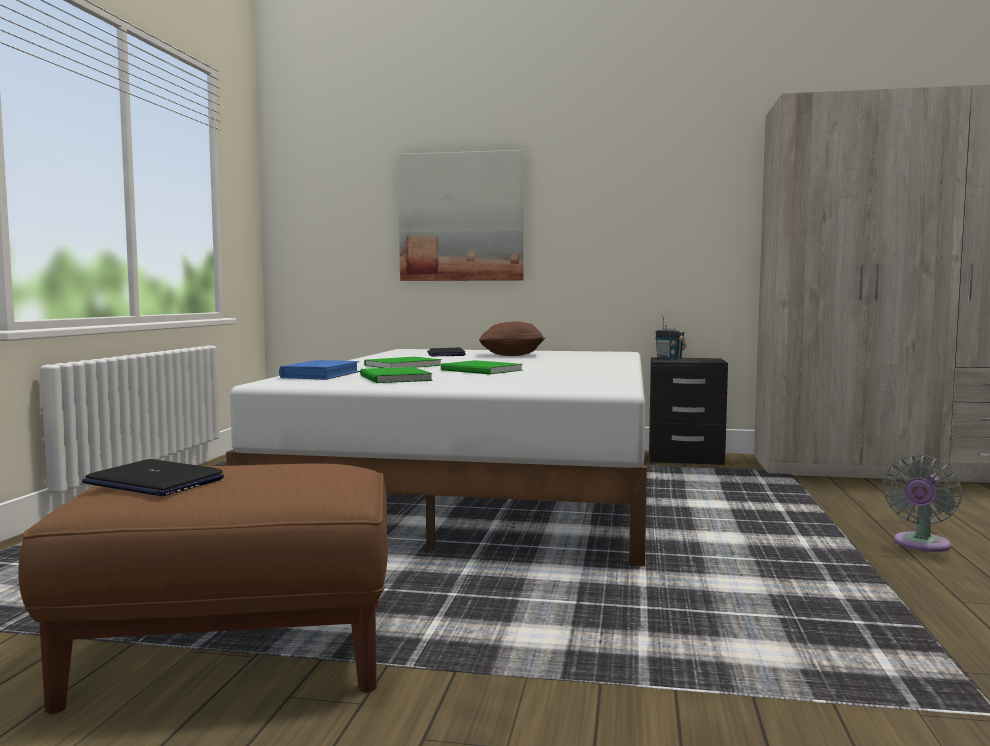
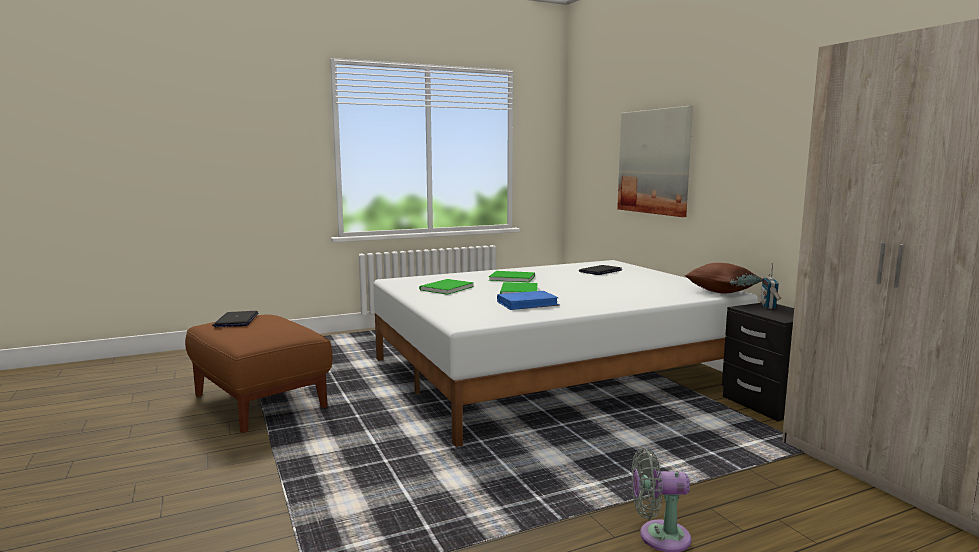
camera: 55 degrees right, 5 degrees up
blue book [279,360,360,380] -> blue book moved to [497,291,559,310]
brown pillow [479,322,545,356] -> brown pillow moved to [685,263,762,293]

